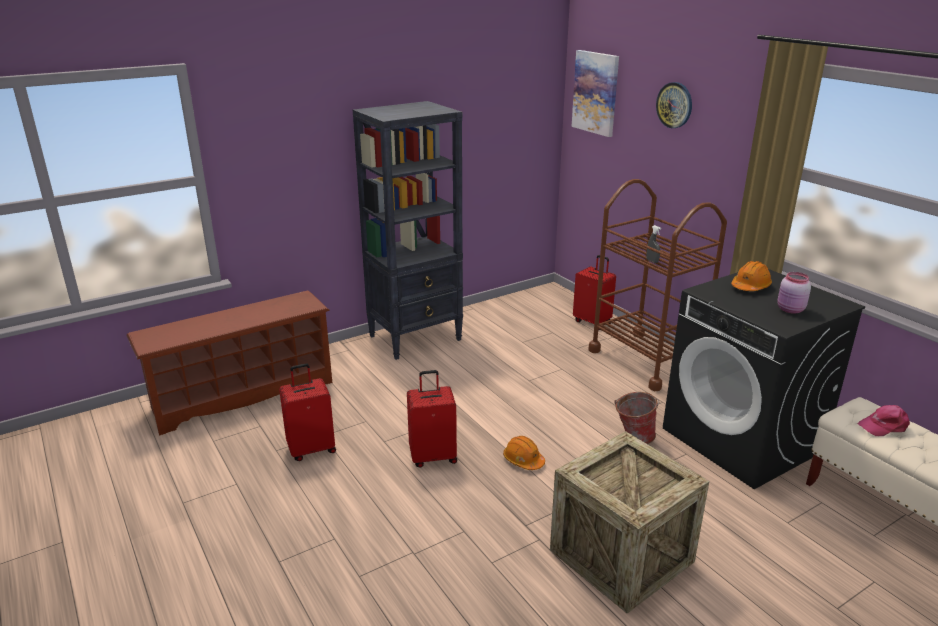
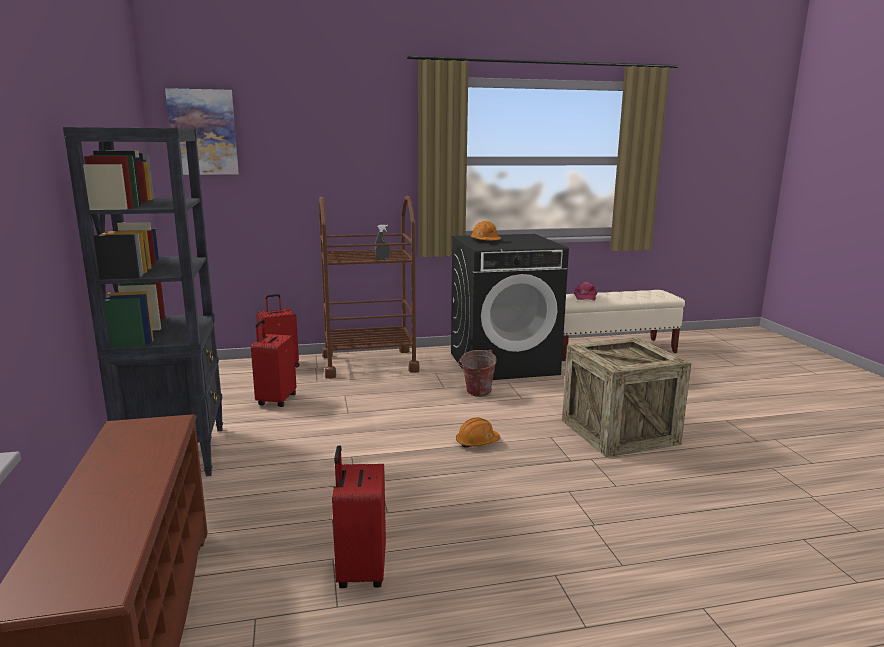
camera: 70 degrees left, 10 degrees down
red suitcase [407,370,457,468] -> red suitcase moved to [251,320,296,407]
wall clock [656,82,692,128] -> none
pink jar [777,272,811,314] -> none

